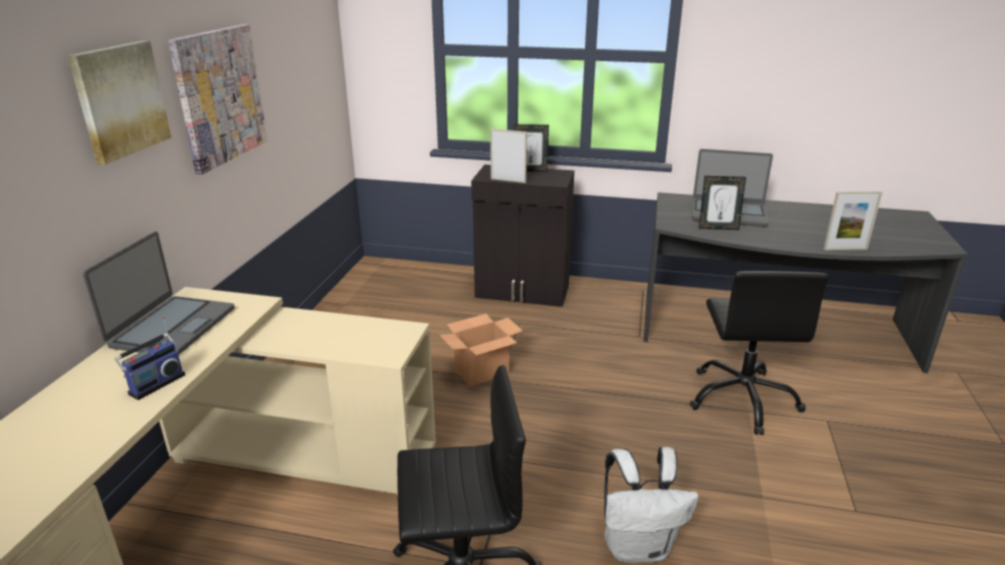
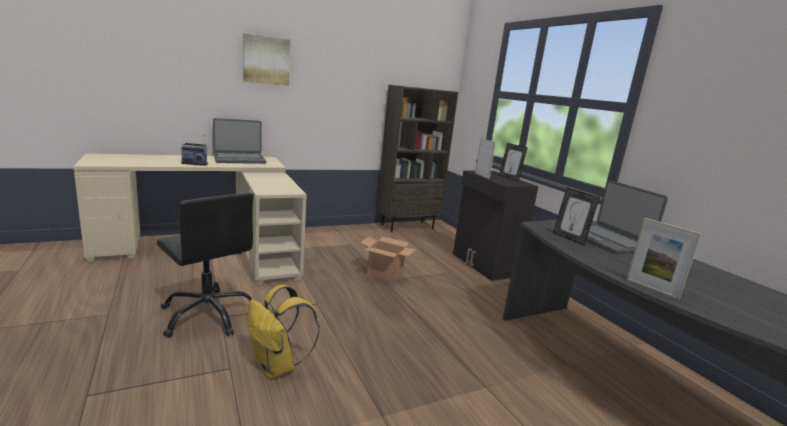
camera: 50 degrees right, 10 degrees down
picture [168,24,268,174] -> none
white backpack [604,447,699,563] -> yellow backpack [247,284,320,378]
black office chair [689,271,829,435] -> none
none -> brown bookcase [377,85,458,232]

